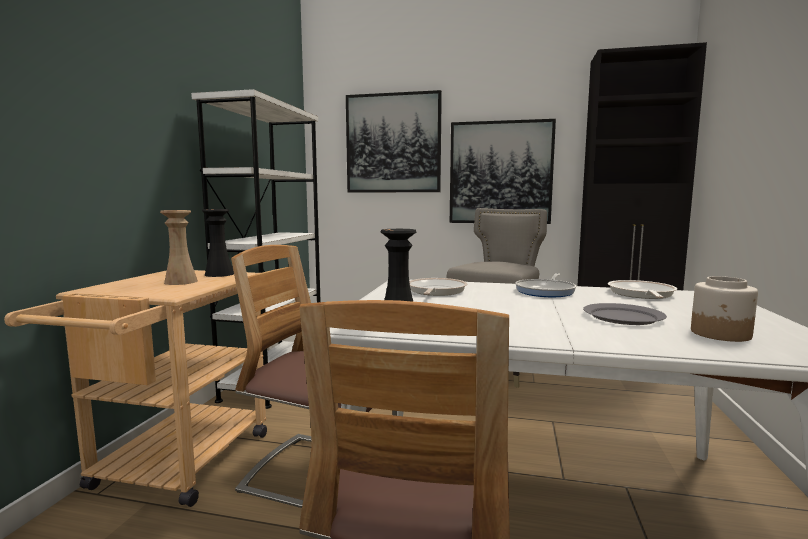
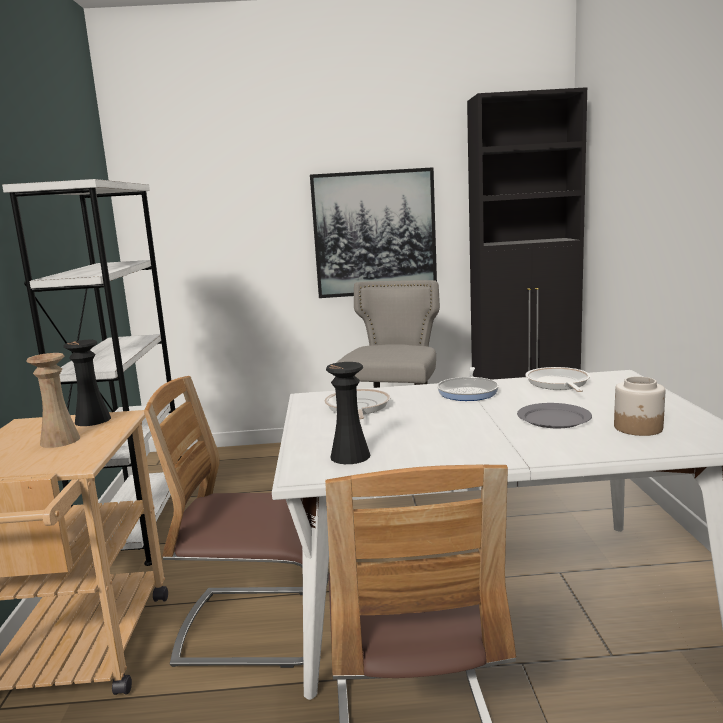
camera: 15 degrees left, 5 degrees up
picture [346,90,442,192] -> none

